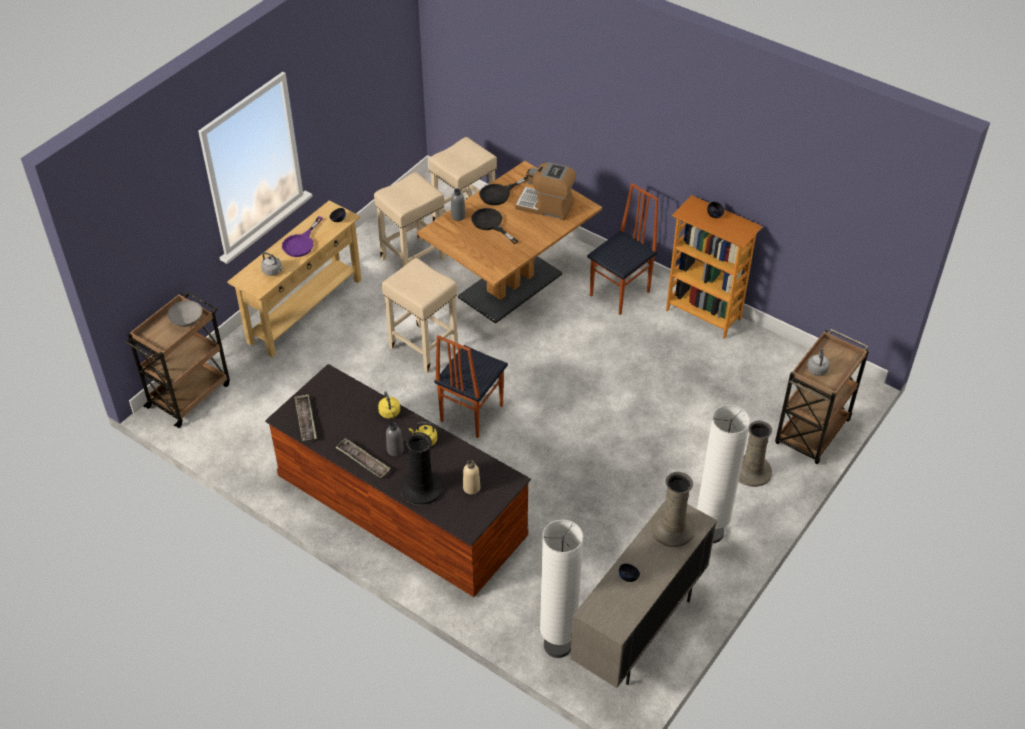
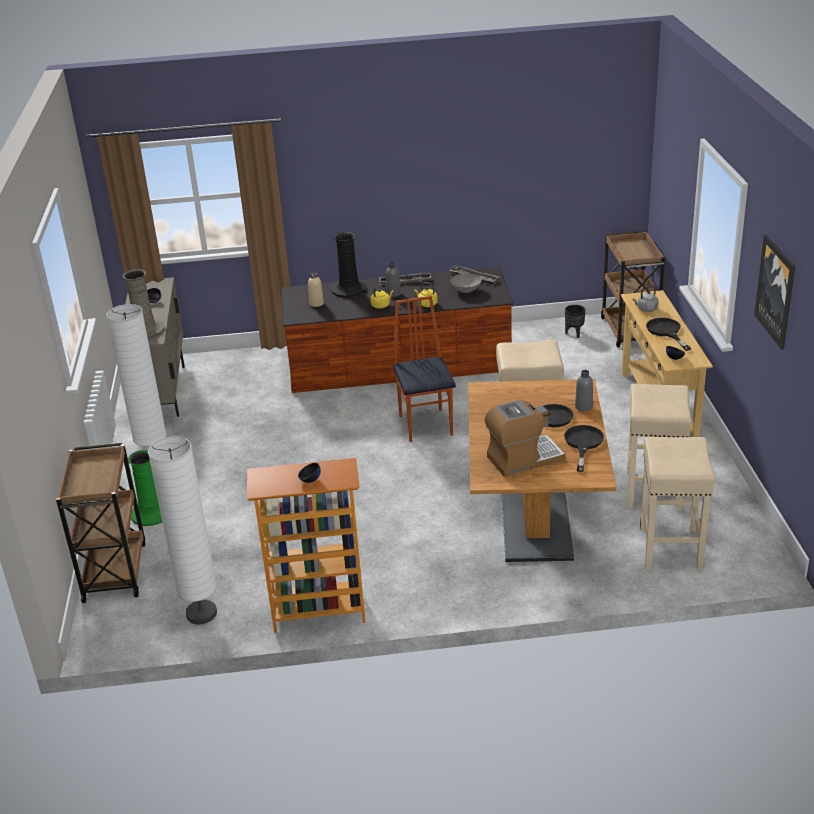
camera: 140 degrees right, 15 degrees down
grey bowl [168,300,202,327] -> grey bowl moved to [450,273,482,293]
purple frying pan [282,216,323,257] -> black frying pan [646,318,691,351]
white floor lamp [540,520,584,658] -> white floor lamp moved to [148,436,217,625]
chair [587,183,658,315] -> none
beige vase [739,421,772,487] -> green vase [128,450,162,526]
grey kettle [807,348,830,376] -> none
none -> black planter [565,305,586,338]
none -> picture [754,235,795,350]

